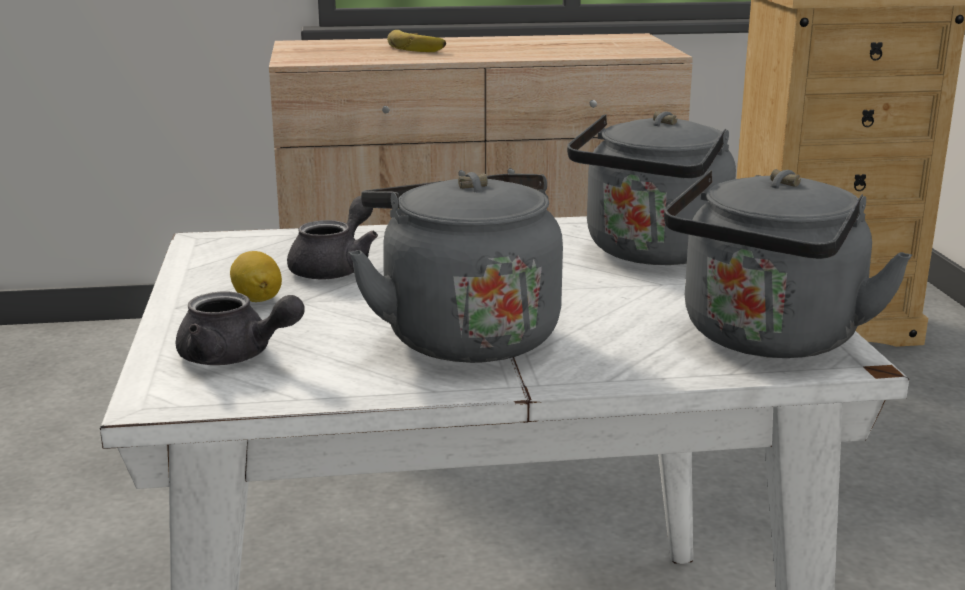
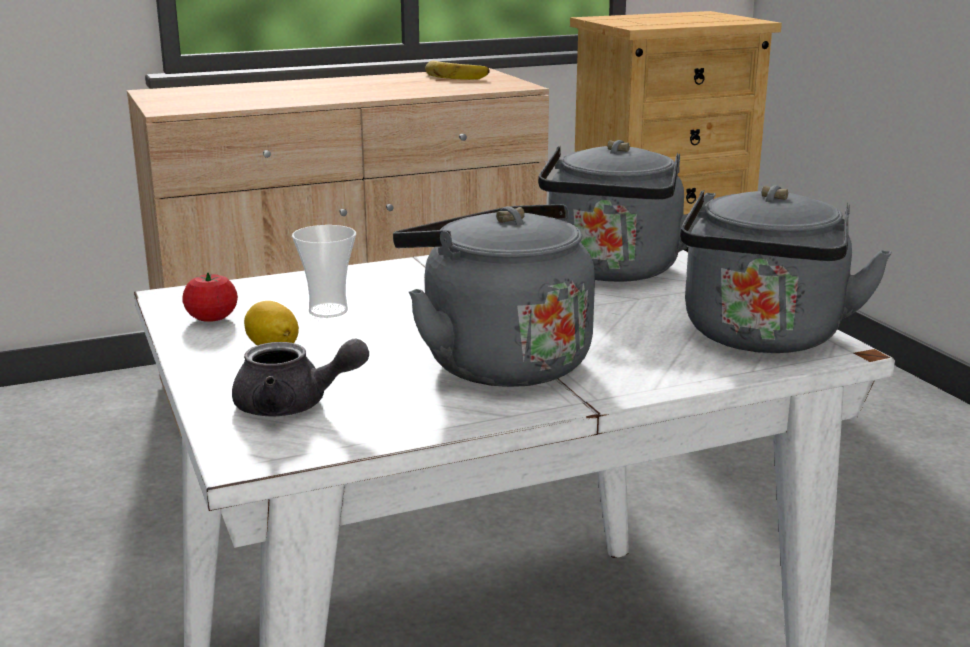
camera: 15 degrees left, 0 degrees up
grey teapot [287,196,378,280] -> cup [292,225,356,318]
banana [387,30,446,52] -> banana moved to [425,61,490,80]
none -> tomato [182,273,238,322]

